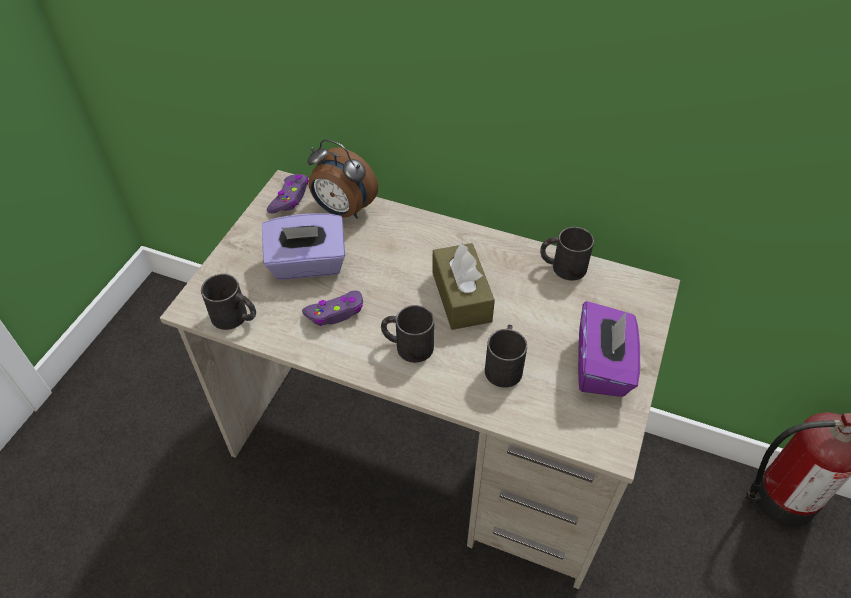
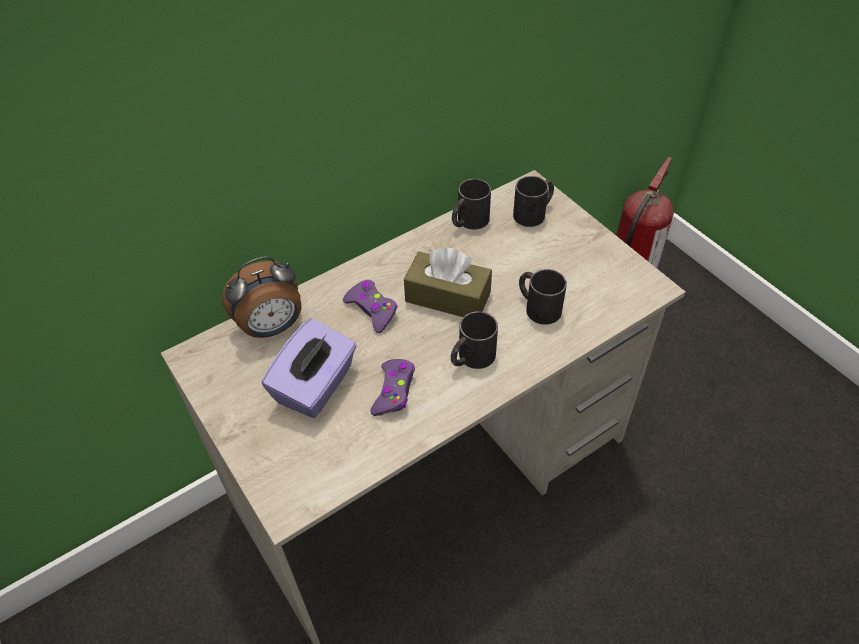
camera: 55 degrees left, 0 degrees up
black mug [201,274,256,330] -> black mug moved to [513,176,554,227]
purple game controller [267,174,308,213] -> purple game controller moved to [343,280,398,333]
purple tissue box [578,301,640,397] -> none

